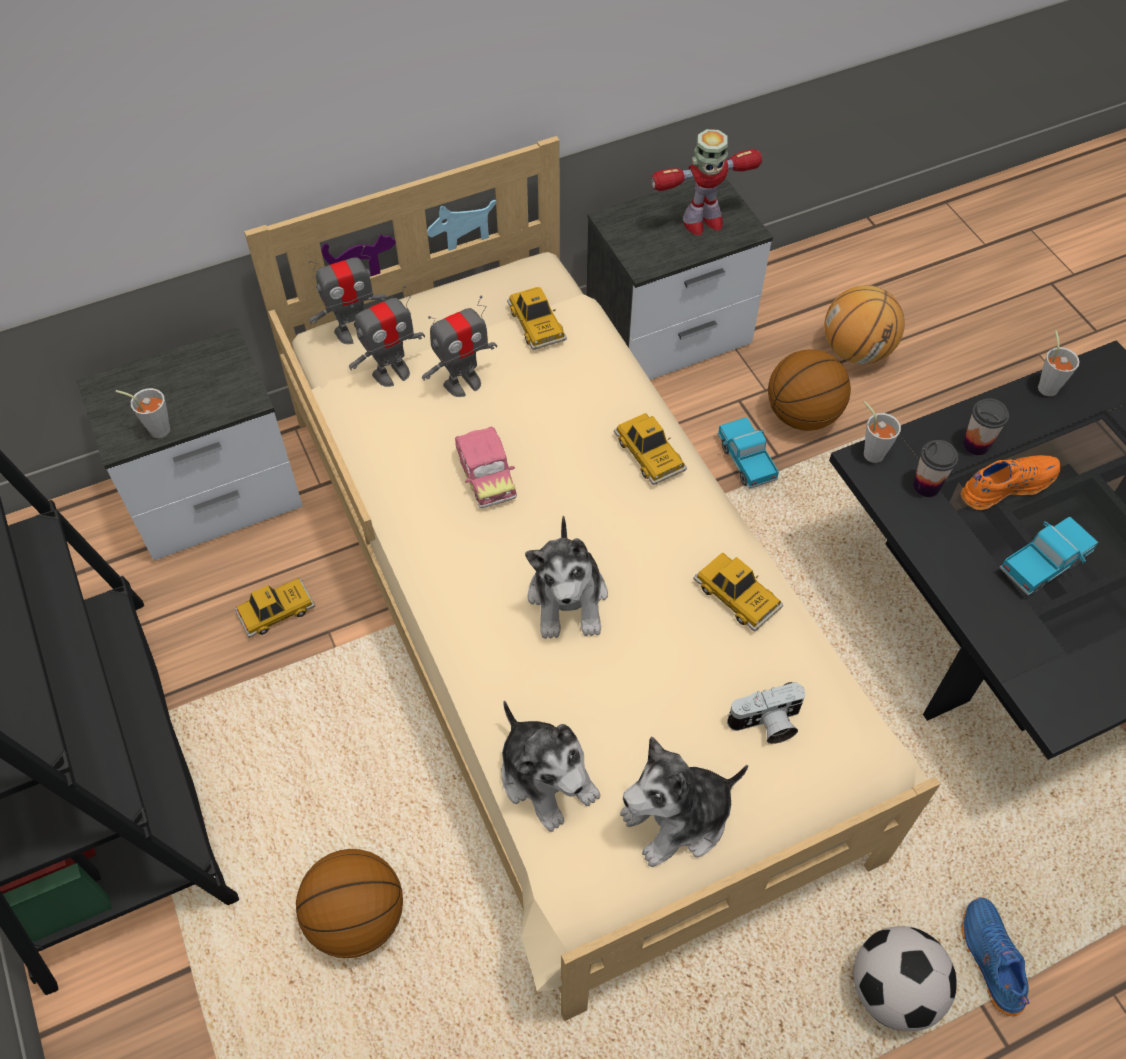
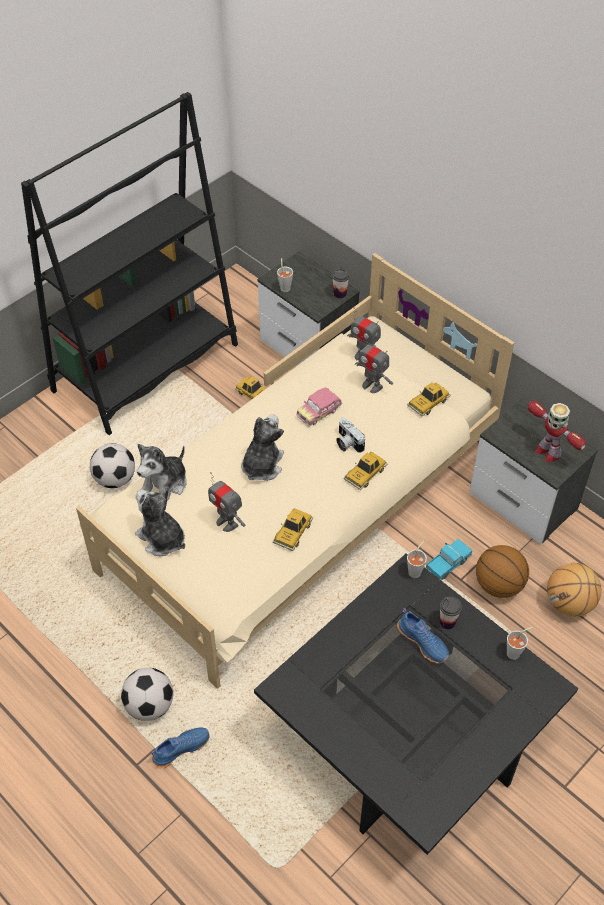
camera: 70 degrees right, 5 degrees down
basketball [296,849,403,958] -> football [90,443,135,488]
toy robot [309,245,387,344] -> toy robot moved to [208,472,245,532]
plush toy [525,515,608,639] -> plush toy turned 135 degrees clockwise [241,414,284,481]
camera [727,682,805,744] -> camera moved to [336,418,365,453]
cup [913,440,958,497] -> cup moved to [332,269,349,298]
orange shoe [961,455,1061,510] -> blue shoe [397,608,449,664]
toy truck [1000,517,1098,596] -> none

